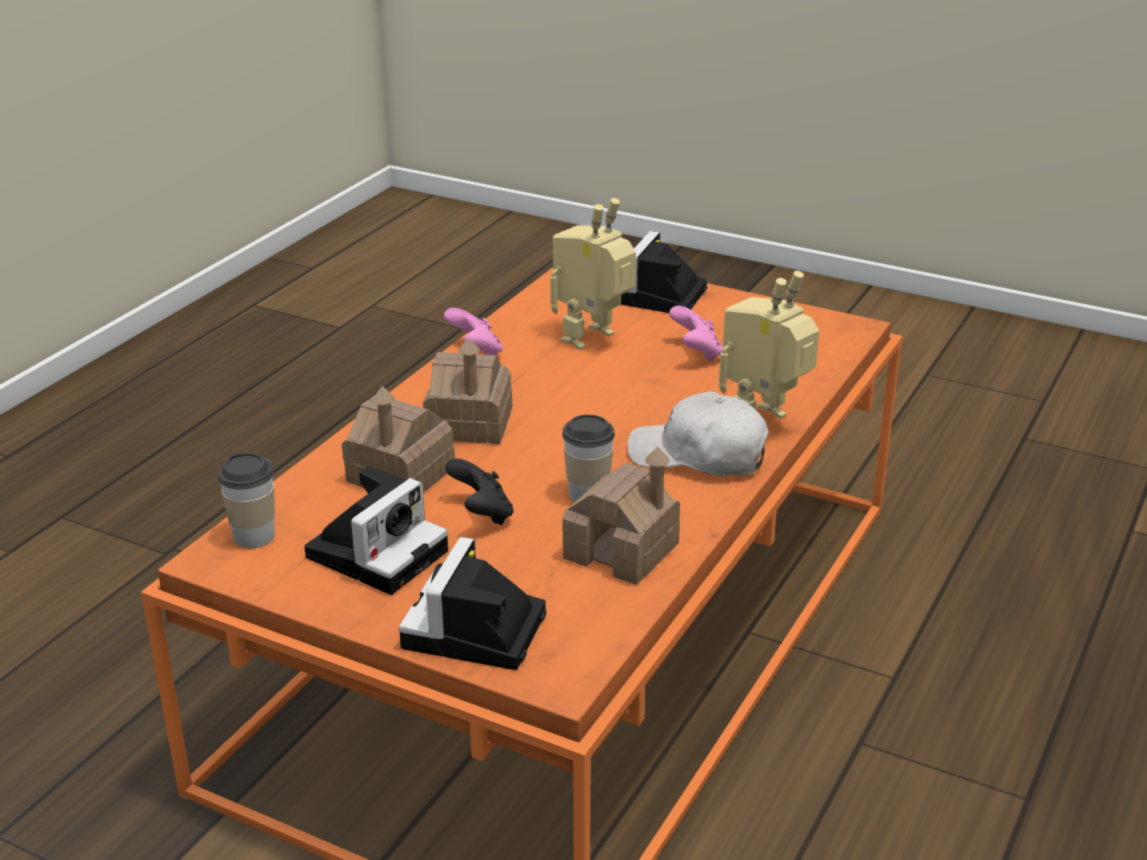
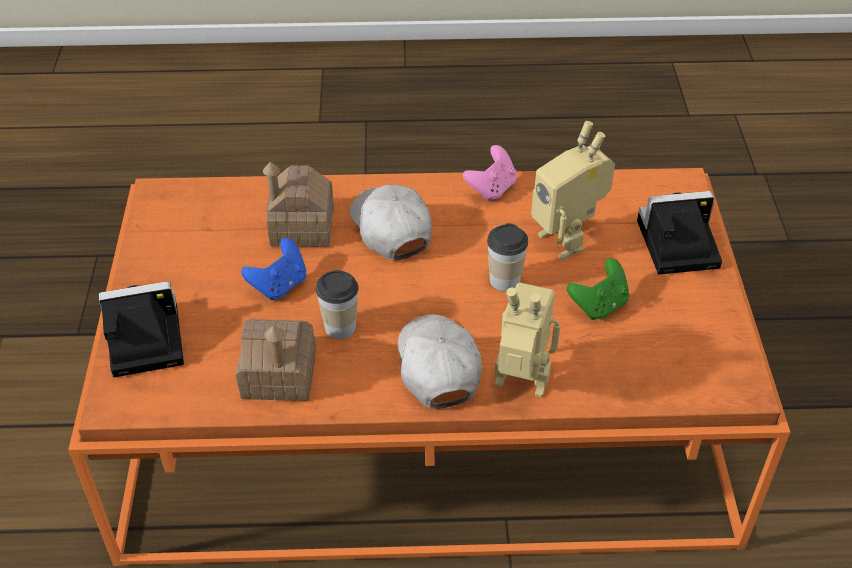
camera: 60 degrees right, 15 degrees up
cup [218,453,275,548] -> cup moved to [487,223,528,292]
camera [304,466,448,595] -> none
toy house [423,337,512,444] -> white cap [350,184,432,260]
black game controller [445,459,513,525] -> blue game controller [241,238,306,300]
toy robot [550,198,636,350] -> toy robot turned 135 degrees counterclockwise [531,121,615,260]
pink game controller [669,305,723,362] -> green game controller [567,258,629,320]

